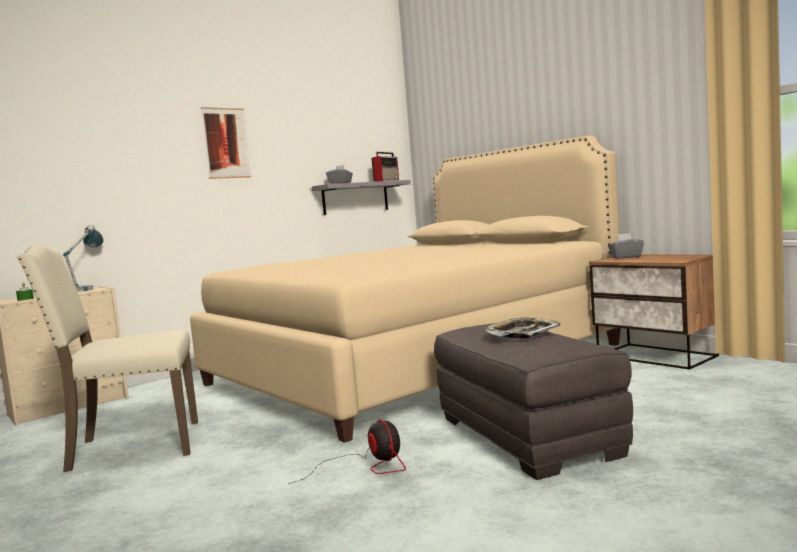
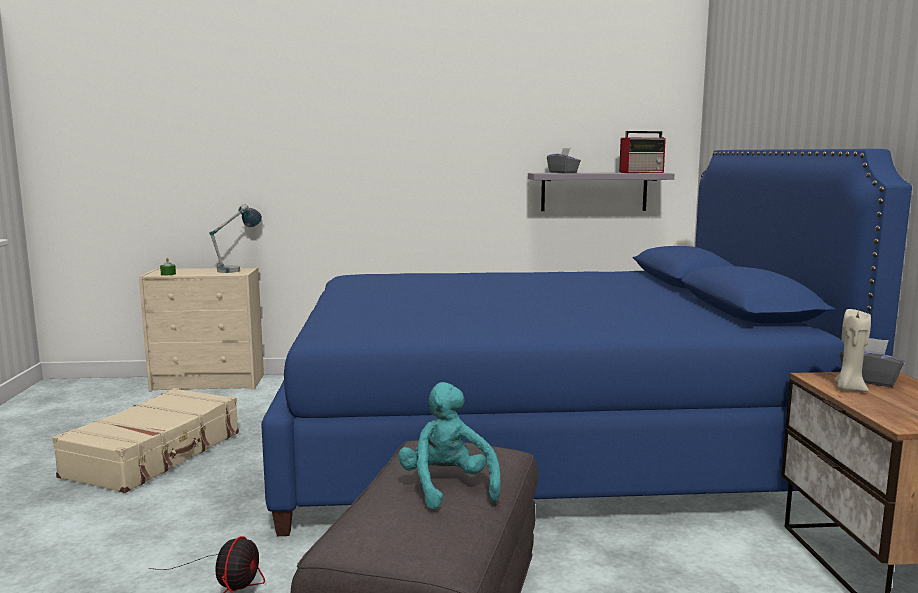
camera: 35 degrees right, 5 degrees up
beige chair [17,244,198,472] -> beige suitcase [52,388,239,493]
beige bed [190,136,621,443] -> blue bed [261,149,912,536]
picture [201,107,251,179] -> none
tray [486,317,561,339] -> turquoise plush toy [398,382,500,510]
none -> beige candle [834,309,871,392]

